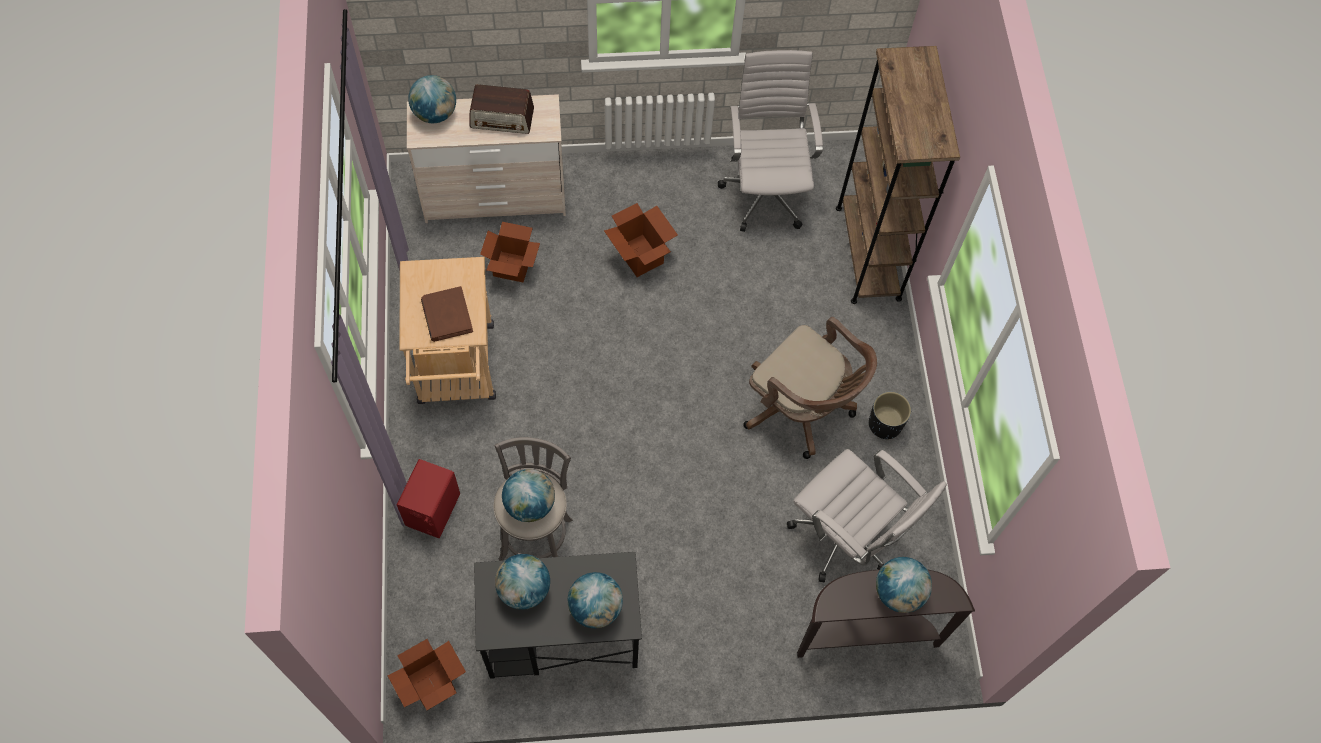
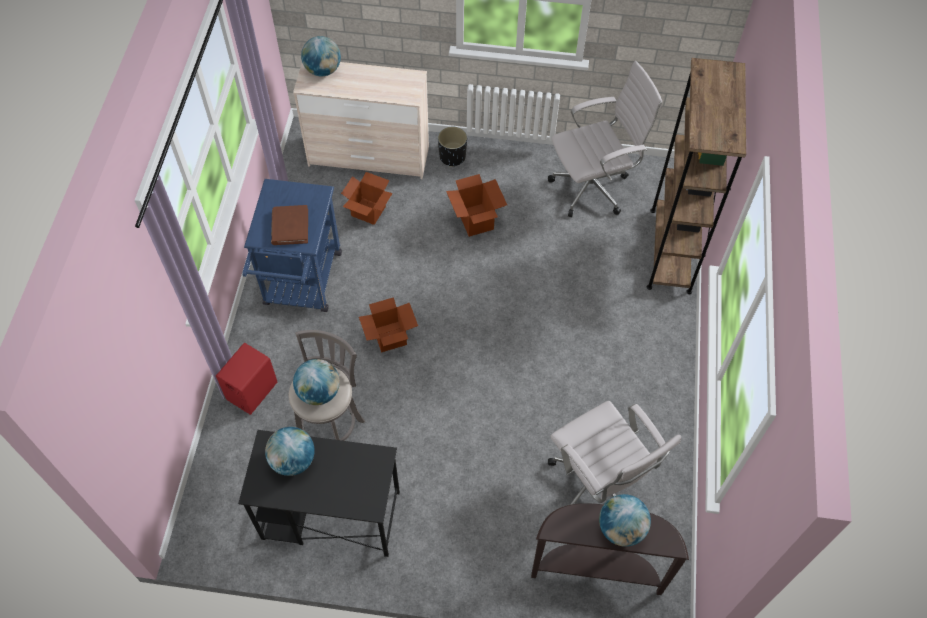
camera: 15 degrees right, 5 degrees down
cardboard box [387,639,466,710] -> cardboard box moved to [359,297,418,353]
beige cart [399,257,496,404] -> blue cart [243,179,342,312]
radio [470,84,534,134] -> none
globe [568,572,623,628] -> none
white office chair [718,50,823,232] -> white office chair turned 60 degrees clockwise [548,61,663,217]
brown office chair [743,317,877,459] -> none
black planter [869,392,911,440] -> black planter moved to [438,127,467,167]

